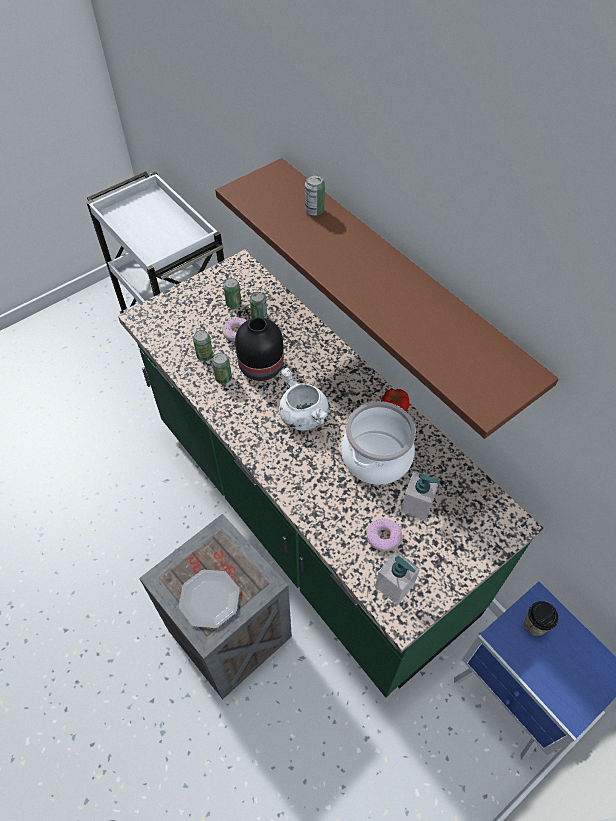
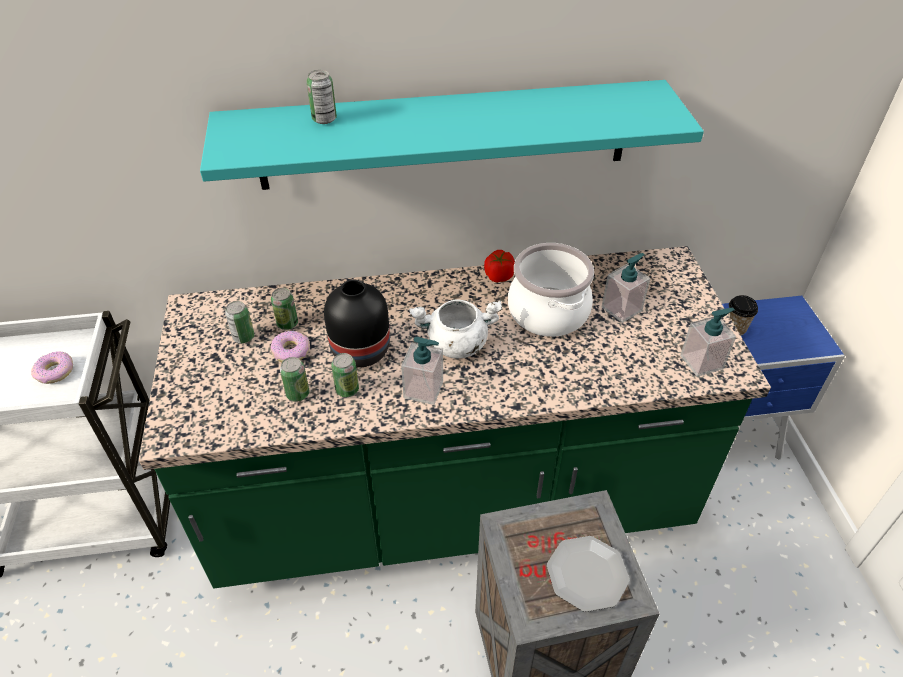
camera: 60 degrees left, 10 degrees down
brown shelf [215,158,559,439] -> turquoise shelf [200,80,704,190]
donut [366,518,402,551] -> donut moved to [31,351,73,384]
none -> soap dispenser [401,337,443,405]

